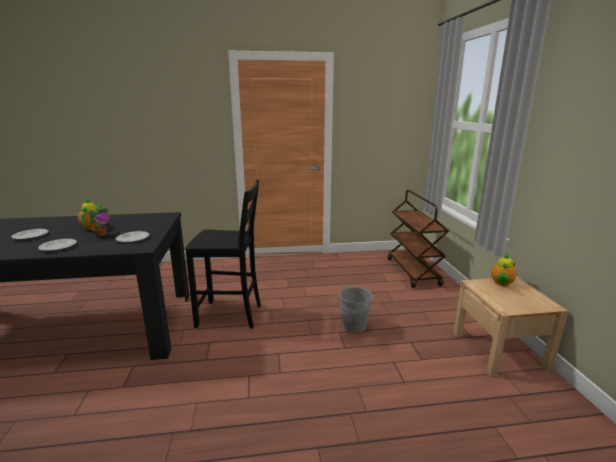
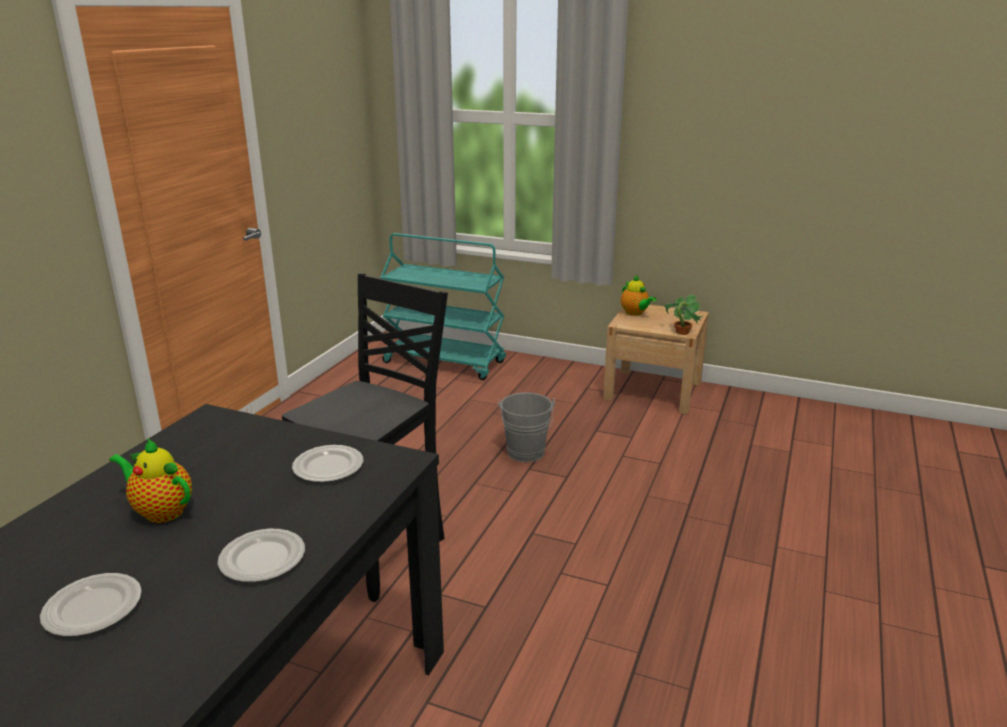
camera: 60 degrees left, 5 degrees up
potted plant [80,208,112,236] -> potted plant moved to [665,294,704,335]
brown cart [388,190,449,288] -> turquoise cart [380,233,506,380]

